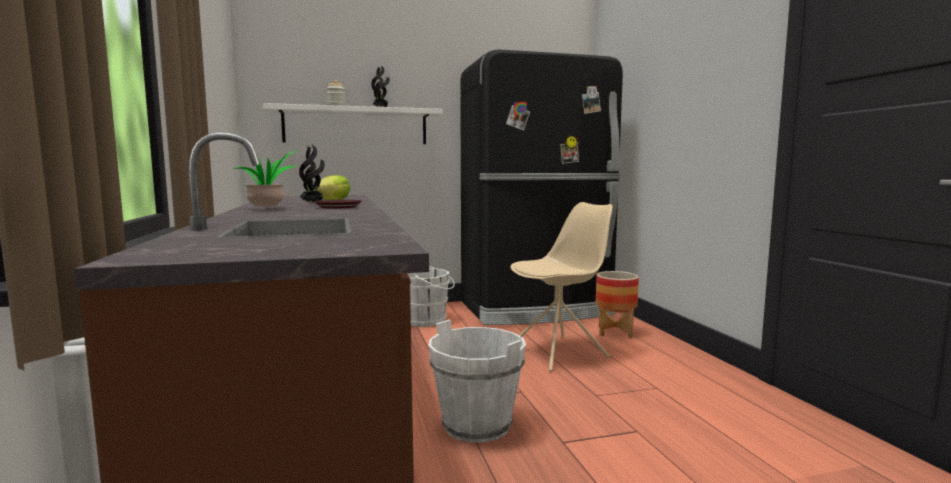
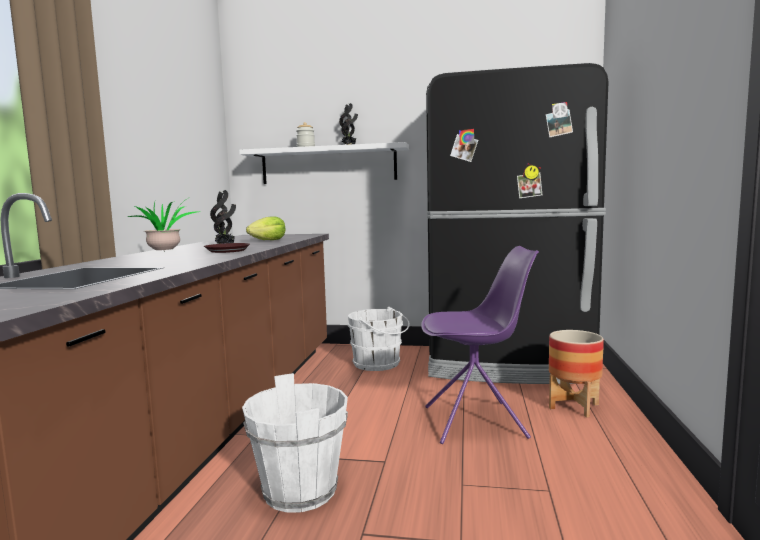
camera: 25 degrees right, 0 degrees up
beige chair [510,202,612,372] -> purple chair [421,246,539,444]

